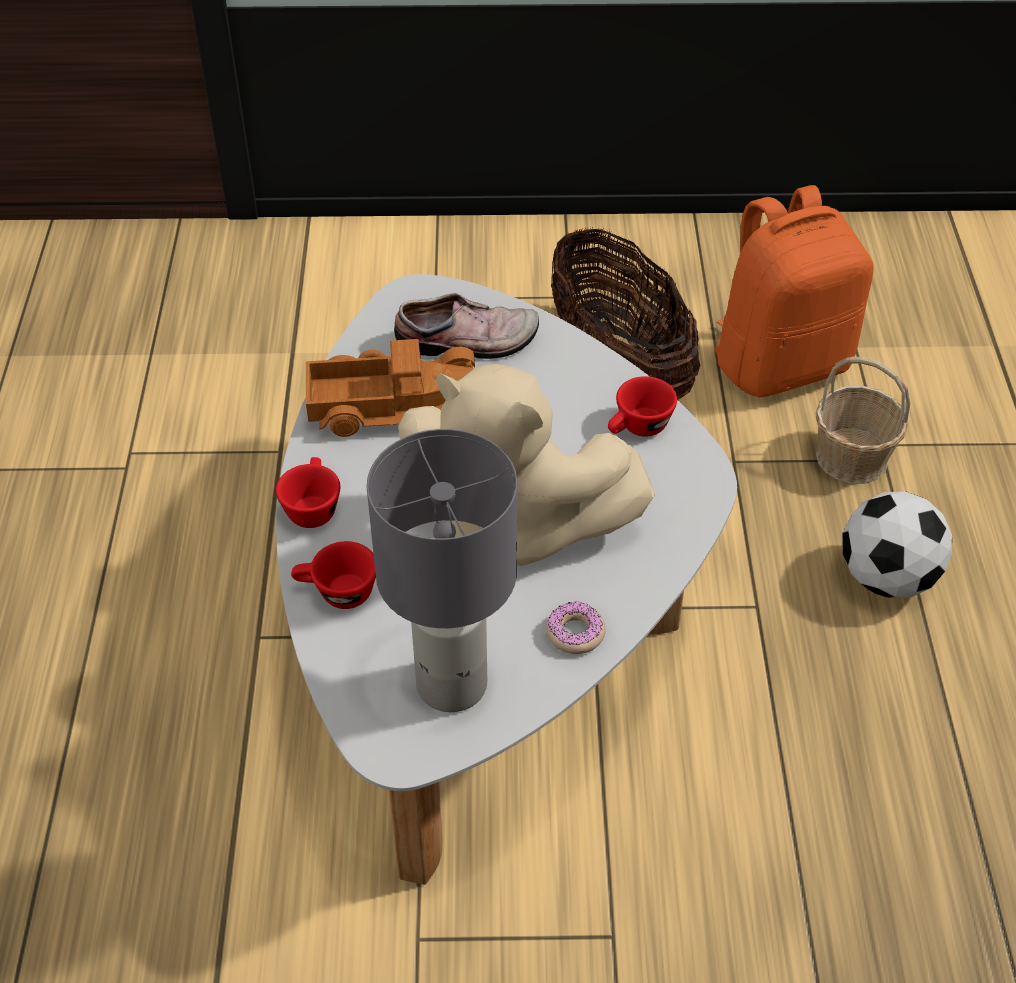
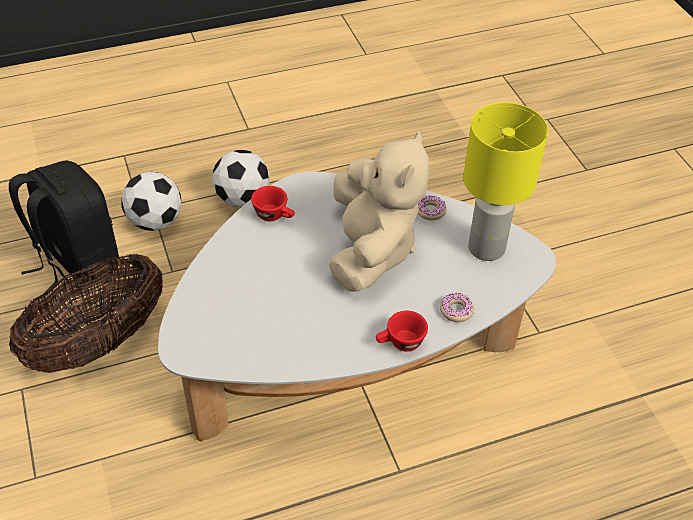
camera: 110 degrees left, 0 degrees up
red cup [291,541,376,609] -> donut [440,293,474,322]
toy truck [306,339,475,437] -> none
grey table lamp [367,429,517,712] -> yellow table lamp [463,102,548,261]
shoe [394,293,539,359] -> none
orange backpack [714,185,874,397] -> black backpack [9,160,119,291]
basket [816,357,910,484] -> football [121,171,181,231]

